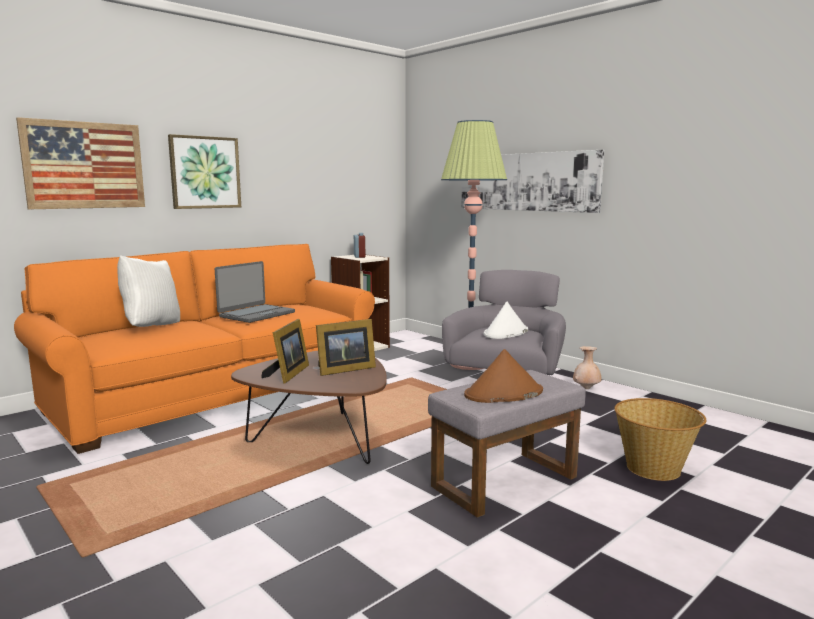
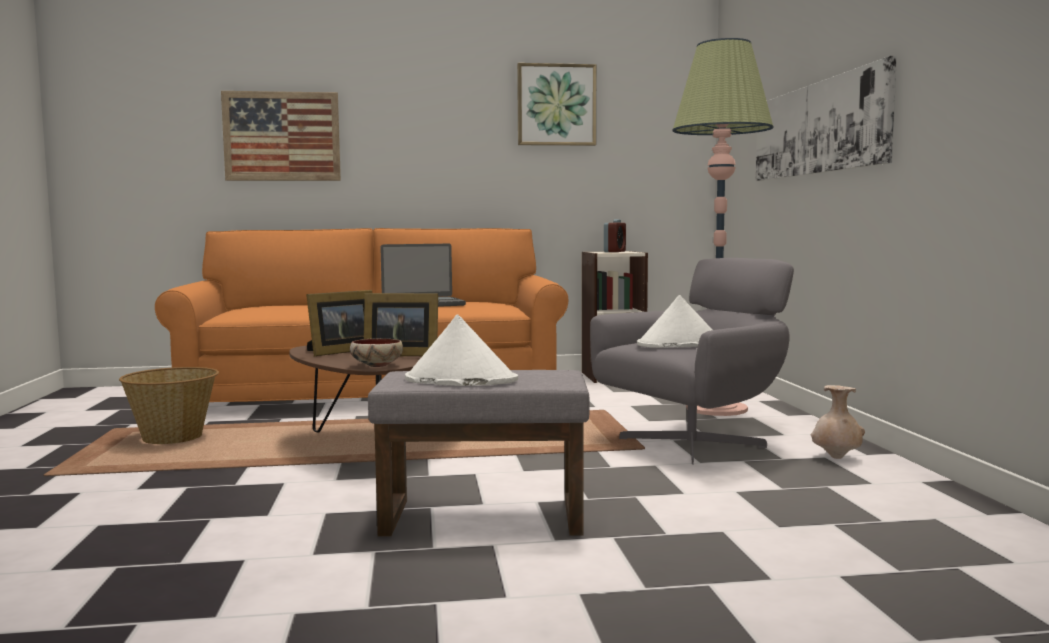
camera: 35 degrees right, 5 degrees down
white pillow [117,255,180,327] -> none
picture [168,134,241,209] -> picture moved to [517,63,596,146]
brown hat [464,349,543,403] -> white hat [405,315,518,386]
basket [614,398,706,481] -> basket moved to [119,367,219,444]
none -> bowl [350,338,403,367]

